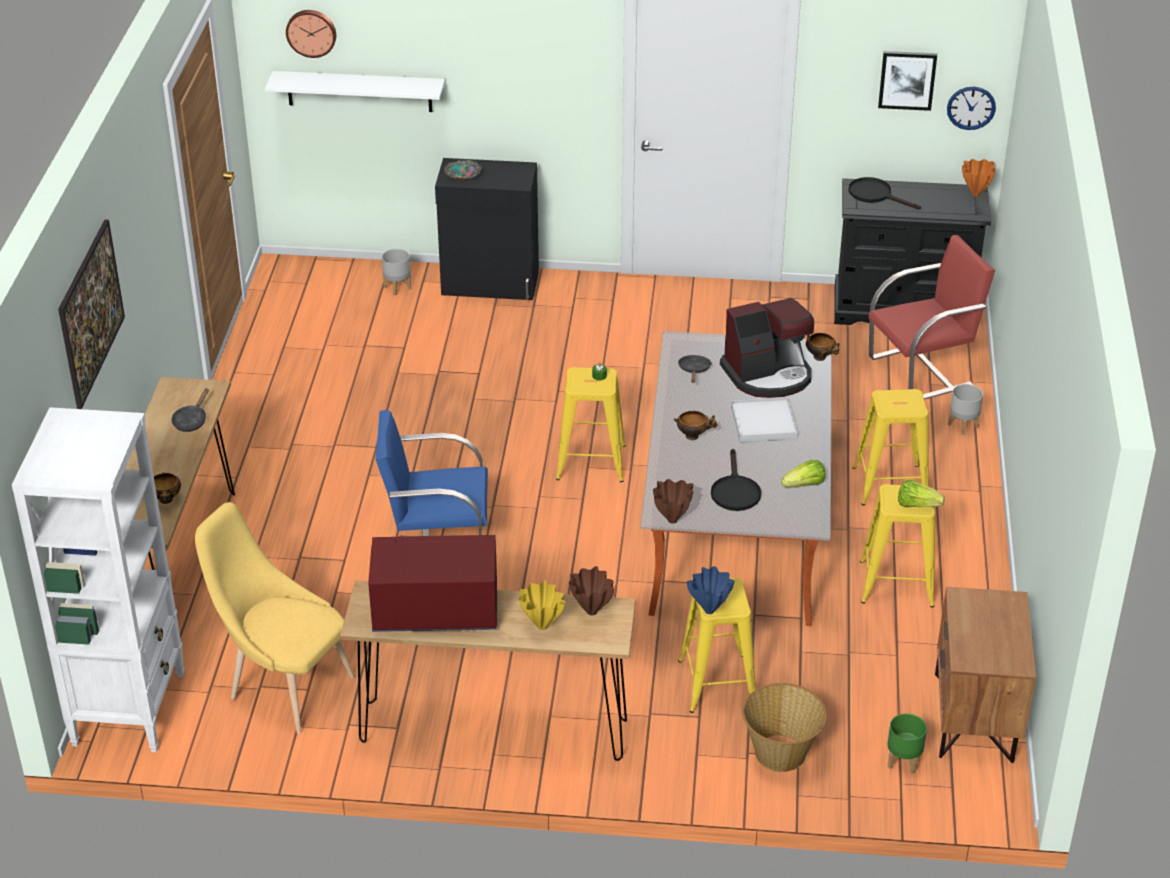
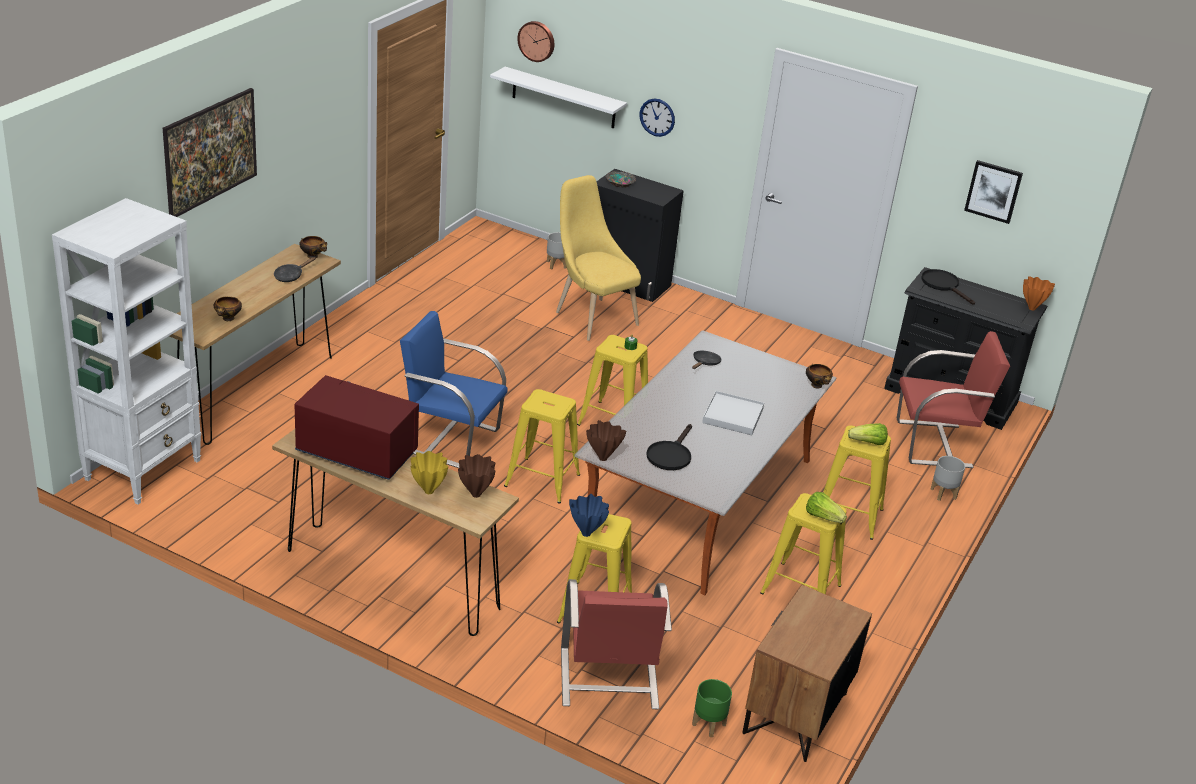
camera: 20 degrees right, 5 degrees down
yellow chair [195,502,355,734] -> yellow chair moved to [556,175,641,341]
bowl [674,411,718,440] -> bowl moved to [299,236,327,259]
coffee machine [720,298,814,398] -> none
basket [742,683,827,772] -> red chair [561,579,672,709]
lettuce [781,460,826,487] -> lettuce moved to [848,423,888,445]
wall clock [947,87,996,130] -> wall clock moved to [639,98,675,137]
none -> yellow stool [504,389,580,503]

